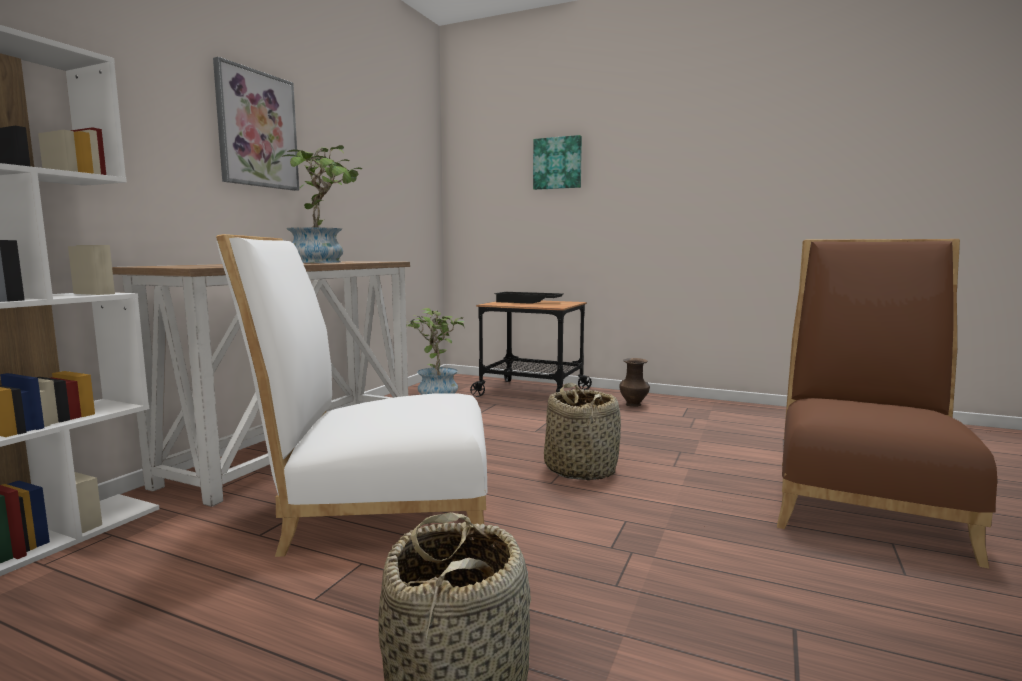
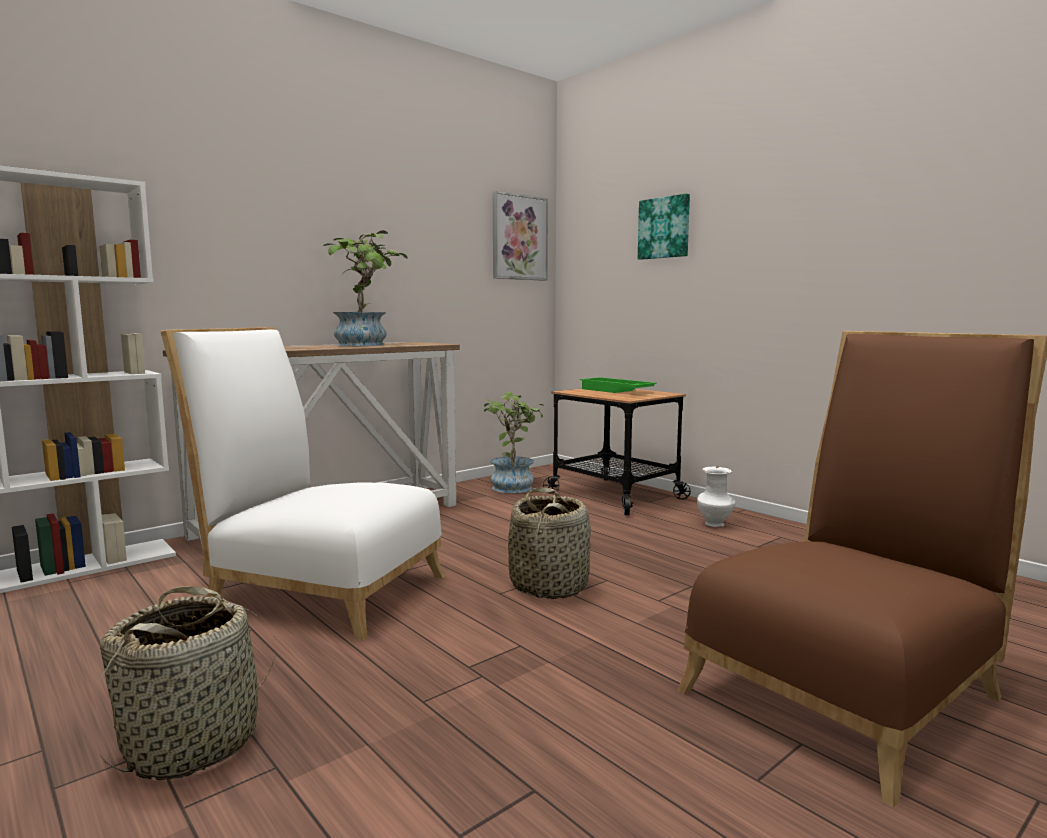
camera: 25 degrees right, 0 degrees up
picture [213,57,299,191] -> picture moved to [493,191,548,281]
black tray [494,292,564,304] -> green tray [580,377,657,393]
brown vase [619,358,650,407] -> white vase [697,467,736,527]

